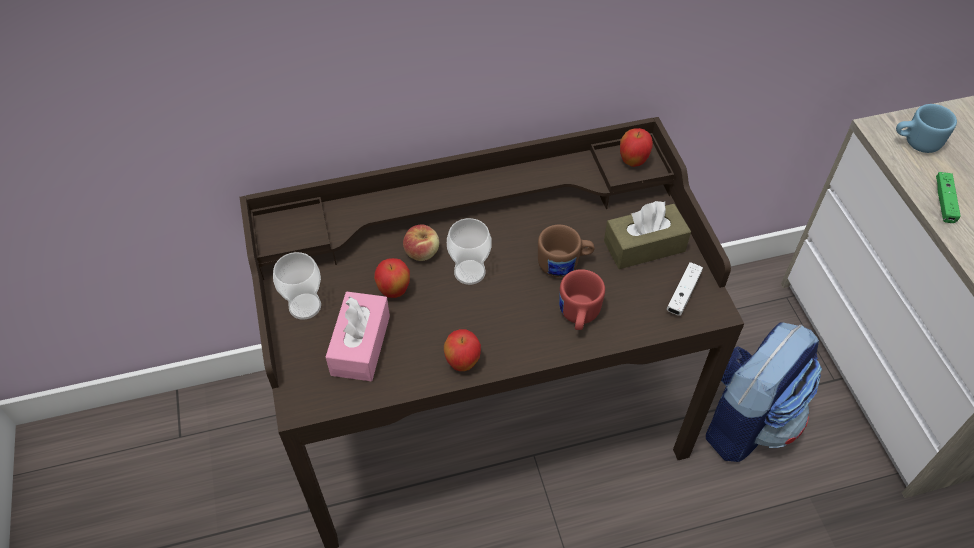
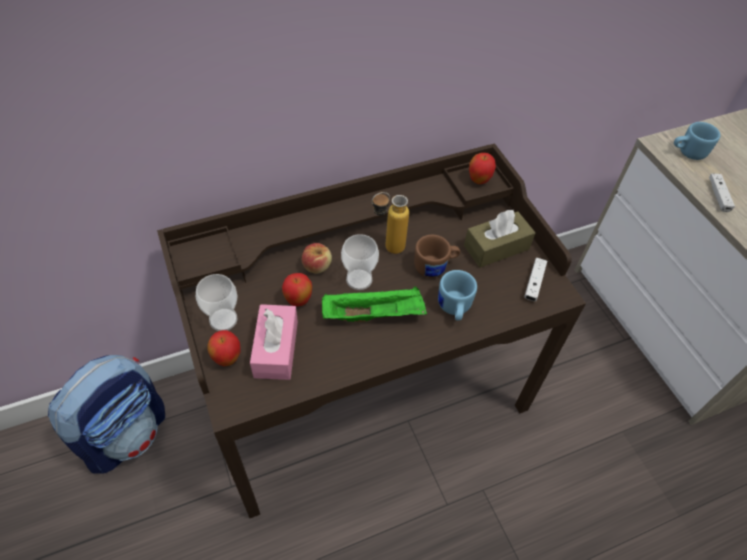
camera: 10 degrees left, 0 degrees up
apple [444,329,481,371] -> apple moved to [207,330,241,366]
red mug [559,269,605,330] -> blue mug [438,270,477,320]
backpack [706,322,822,462] -> backpack moved to [48,355,165,474]
green game controller [936,172,961,223] -> white game controller [709,173,735,212]
none -> green tray [322,286,427,322]
none -> bottle [372,192,409,254]

